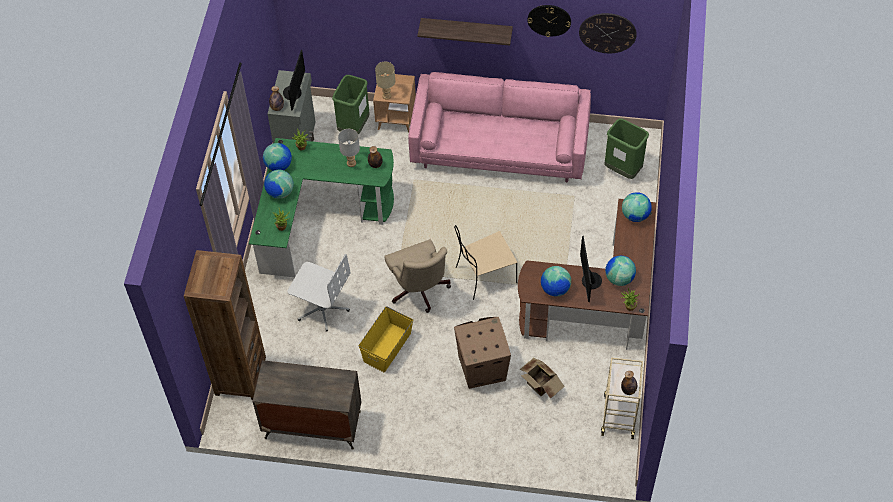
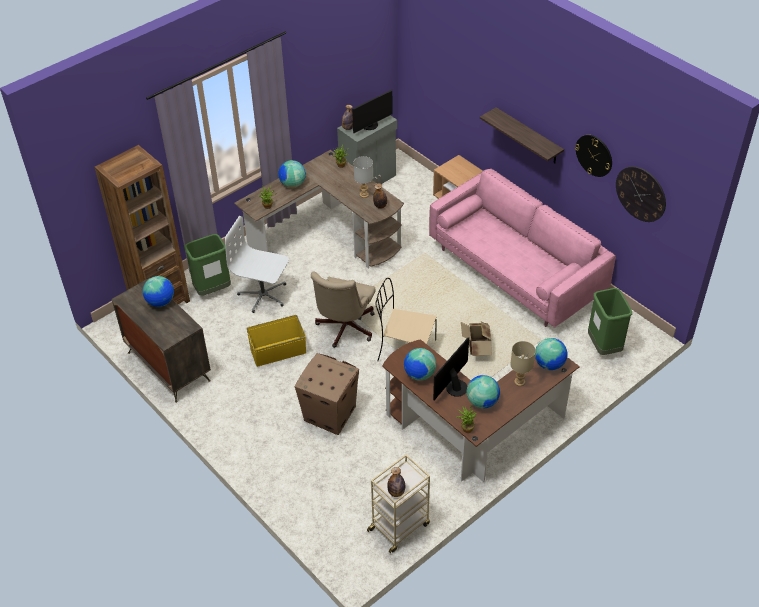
camera: 40 degrees right, 10 degrees down
green desk [249,138,394,277] -> brown desk [234,150,404,269]
globe [263,143,292,171] -> globe moved to [143,276,174,307]
white office chair [287,254,350,332] -> white office chair turned 135 degrees clockwise [225,216,289,313]
green trash can [332,75,369,135] -> green trash can moved to [184,234,231,296]
beige table lamp [375,62,395,100] -> beige table lamp moved to [510,341,536,386]
cardboard box [519,358,565,399] -> cardboard box moved to [461,321,492,356]

